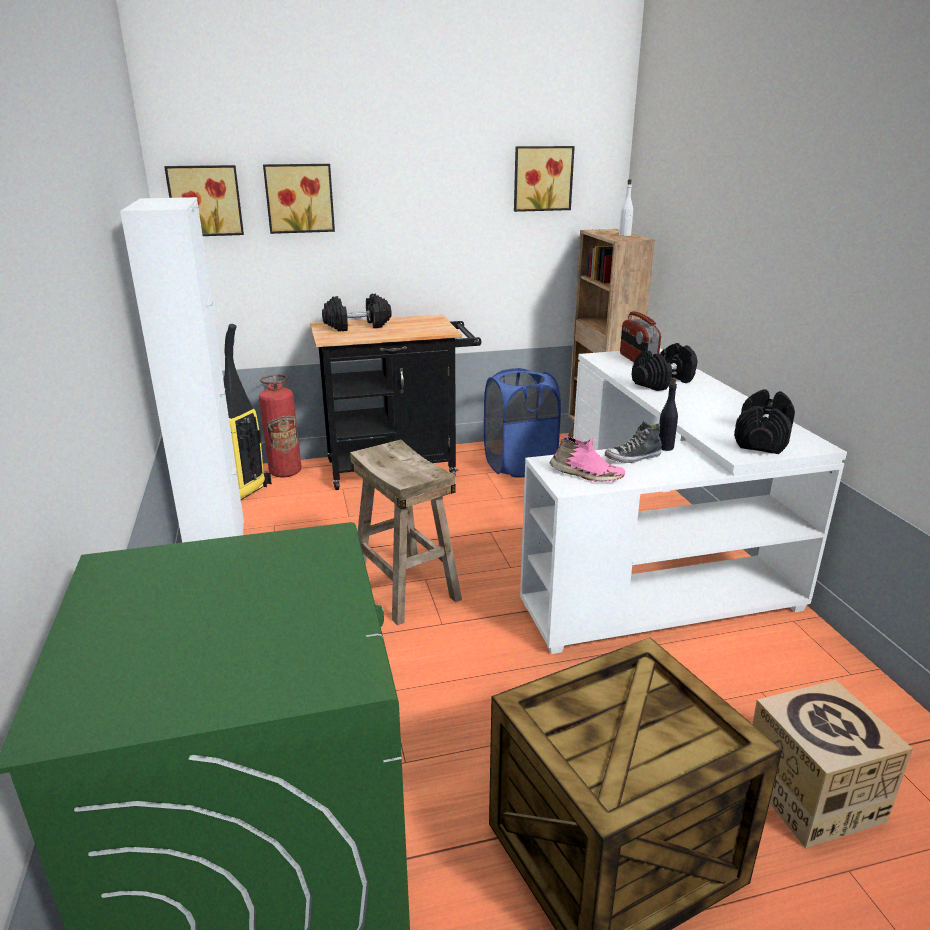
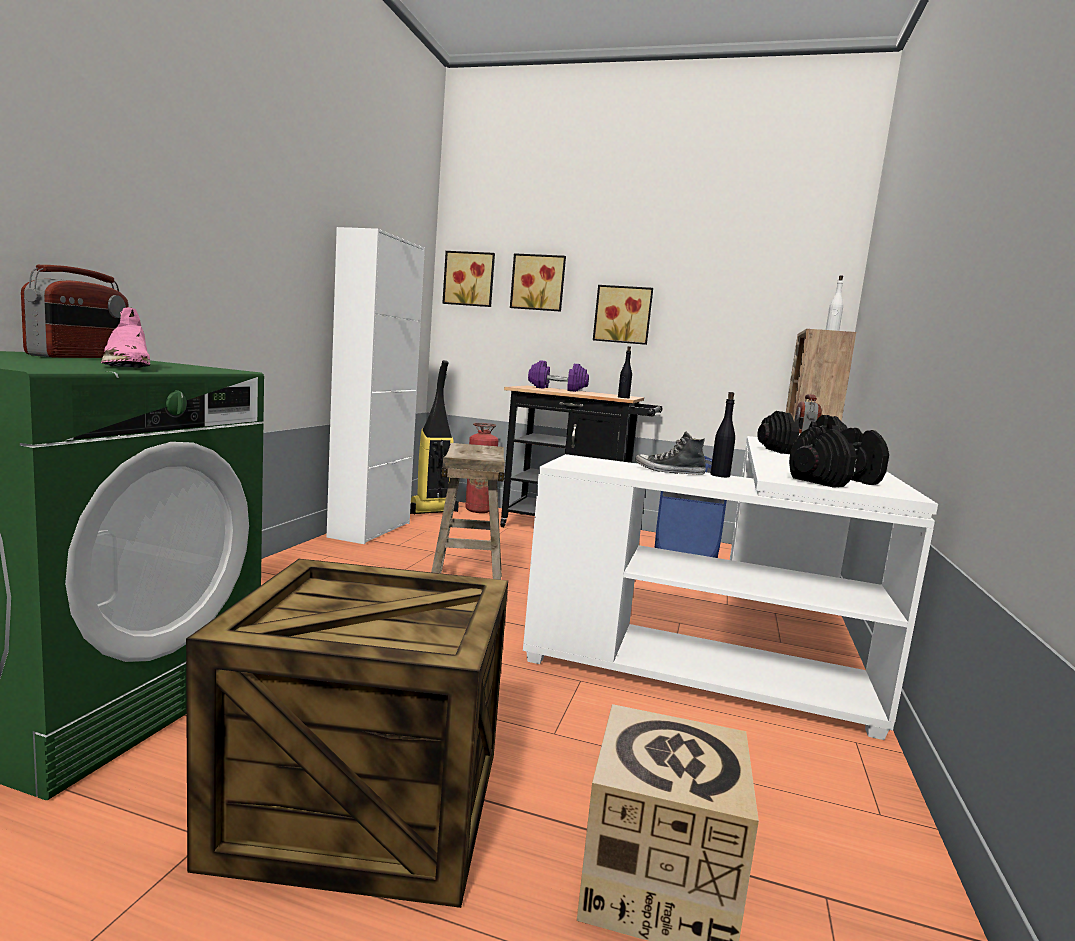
camera: 30 degrees right, 15 degrees down
black dumbbell [322,293,392,331] -> purple dumbbell [528,360,589,392]
picture [514,146,575,212] -> picture moved to [593,285,653,345]
pink shoe [550,435,625,482] -> pink shoe moved to [101,307,150,368]
none -> radio [21,265,129,358]
none -> black bottle [618,346,632,398]

